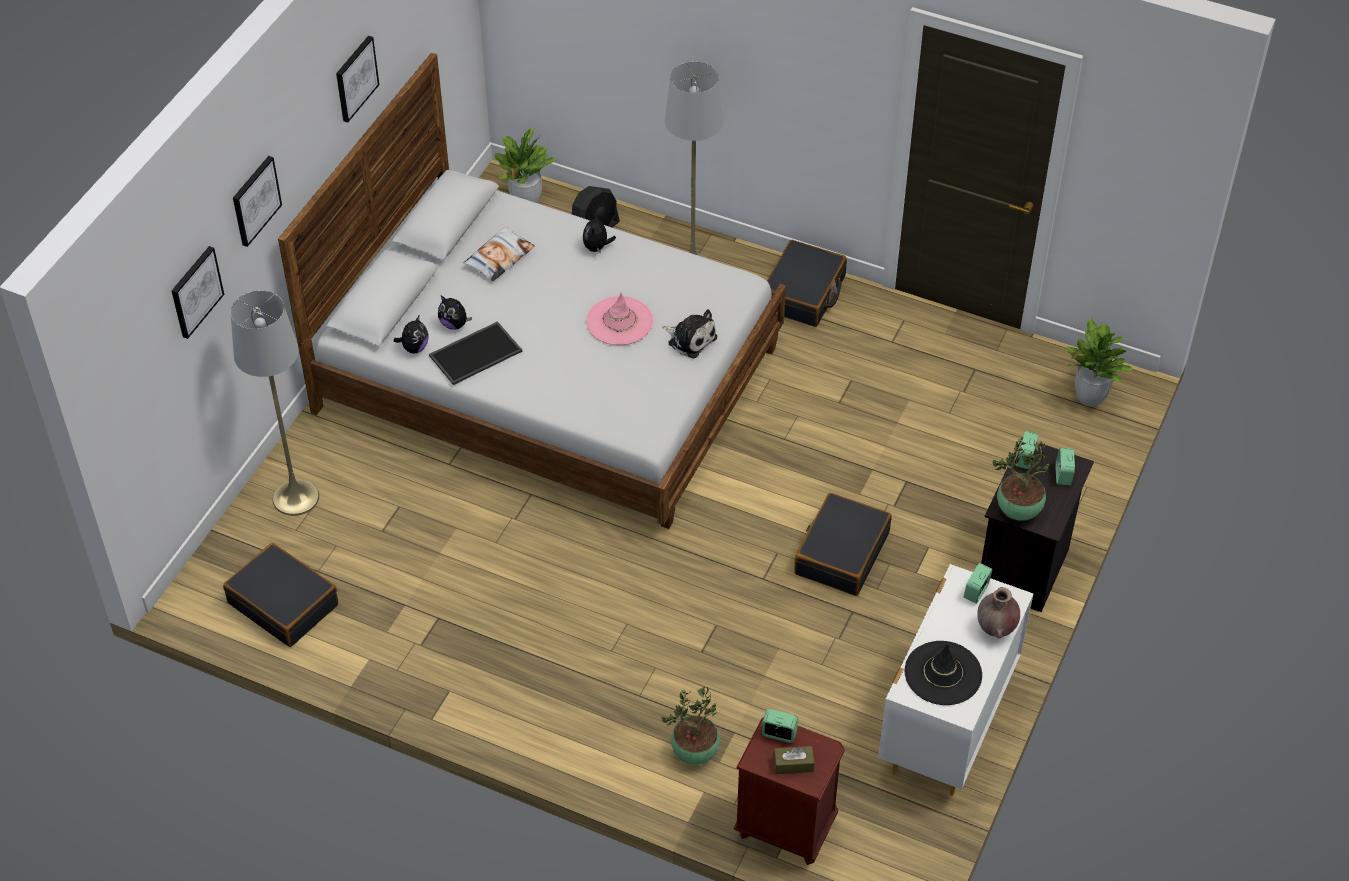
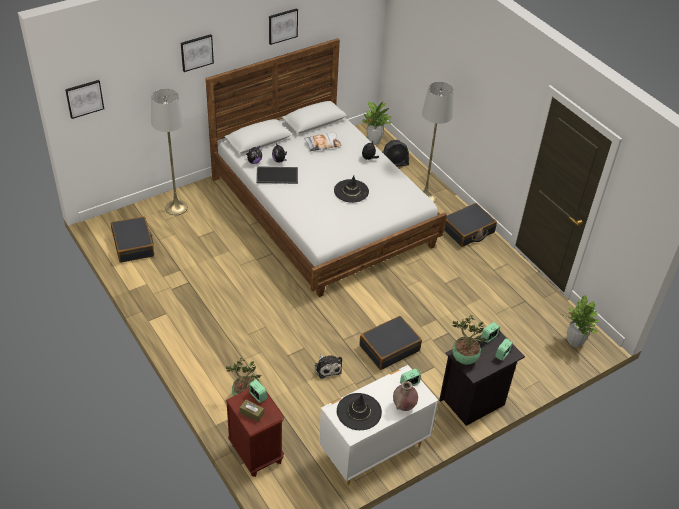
camera: 30 degrees right, 5 degrees down
picture [171,246,224,339] -> picture moved to [65,80,104,119]
pink hat [586,293,653,345] -> black hat [334,175,369,203]
plush toy [662,309,717,358] -> plush toy moved to [315,354,342,379]

